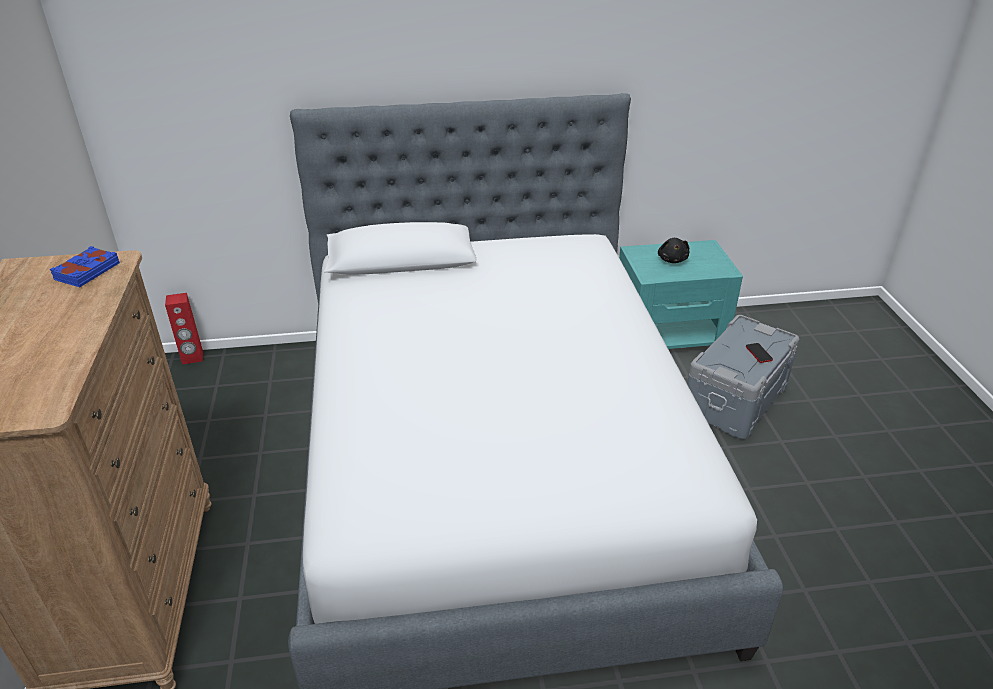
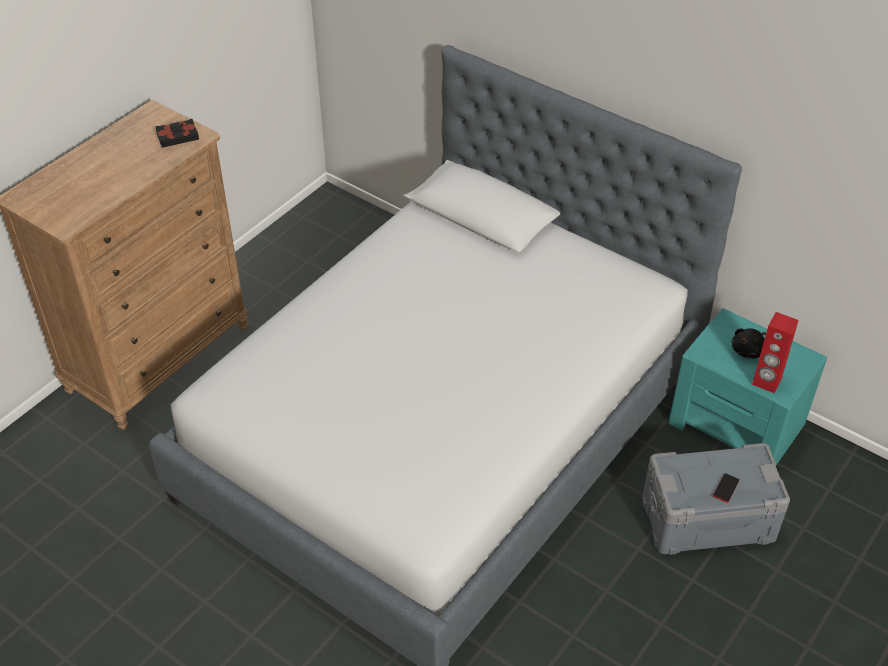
camera: 45 degrees right, 10 degrees up
blue book [49,246,120,287] -> black book [155,119,199,148]
red speaker [165,293,203,364] -> red speaker moved to [752,312,798,393]

